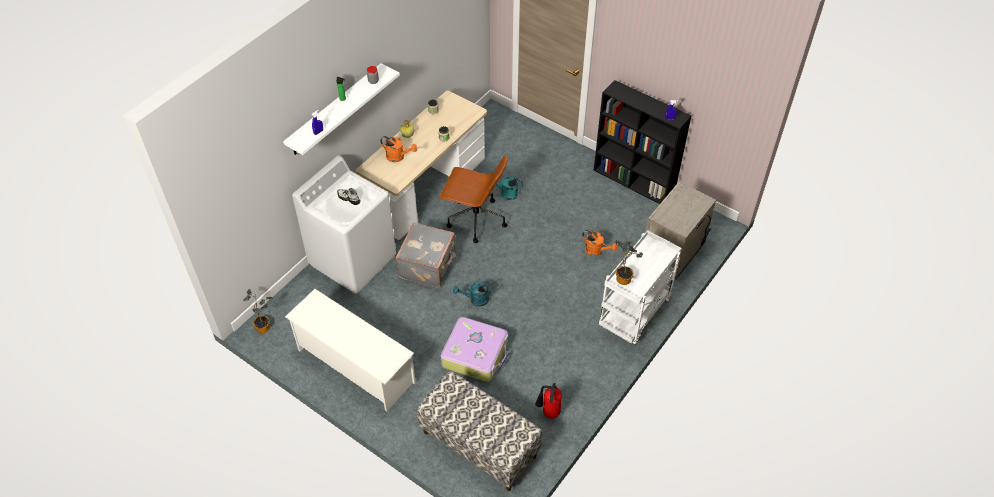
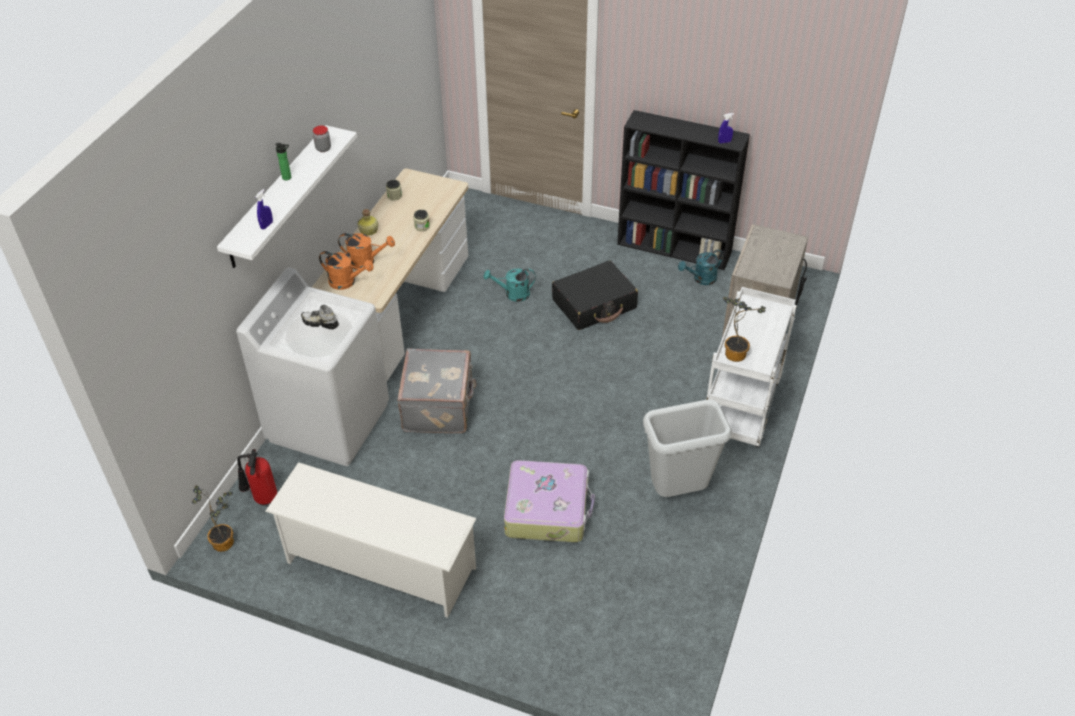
camera: 15 degrees left, 5 degrees down
bench [417,371,542,491] -> none
brown office chair [439,155,508,243] -> none
turquoise watering can [453,281,494,306] -> turquoise watering can moved to [678,250,723,285]
fire extinguisher [535,383,562,419] -> fire extinguisher moved to [237,449,277,505]
orange watering can [582,230,618,256] -> orange watering can moved to [319,251,374,290]
none -> black suitcase [552,261,638,330]
none -> grey trash can [643,399,732,497]

